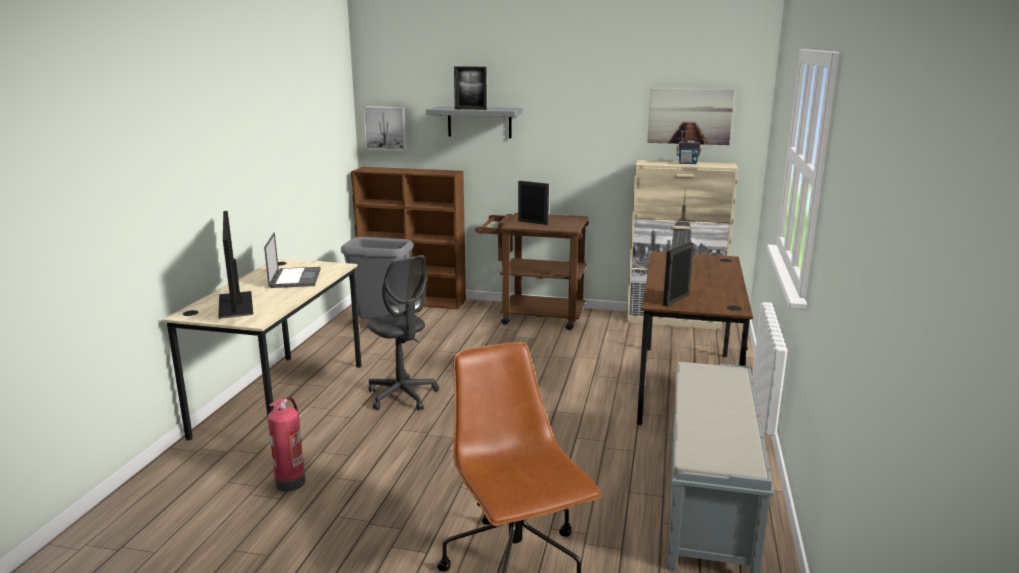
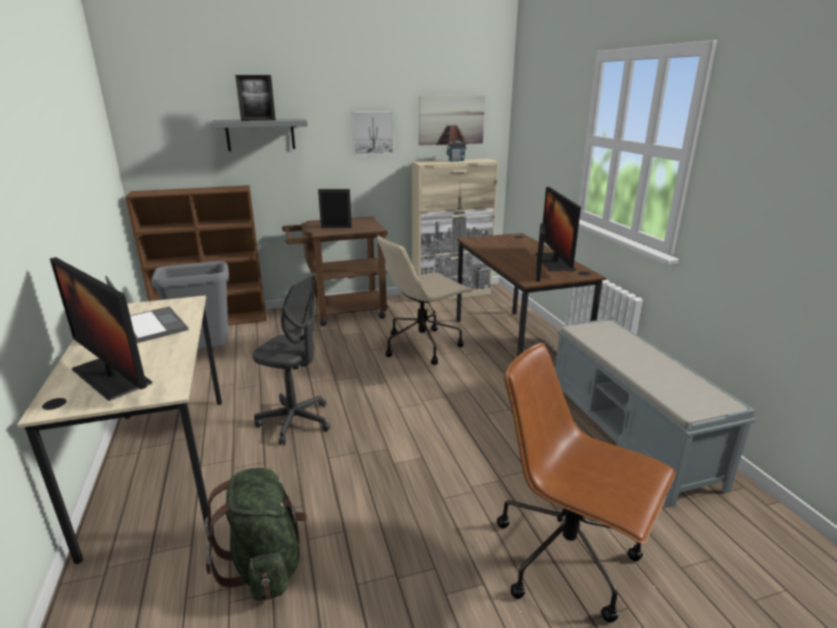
camera: 30 degrees left, 5 degrees up
fire extinguisher [268,397,306,491] -> green backpack [205,468,307,601]
picture [363,106,406,151] -> picture moved to [352,111,394,155]
none -> beige office chair [377,235,473,365]
none -> monitor [536,187,581,271]

